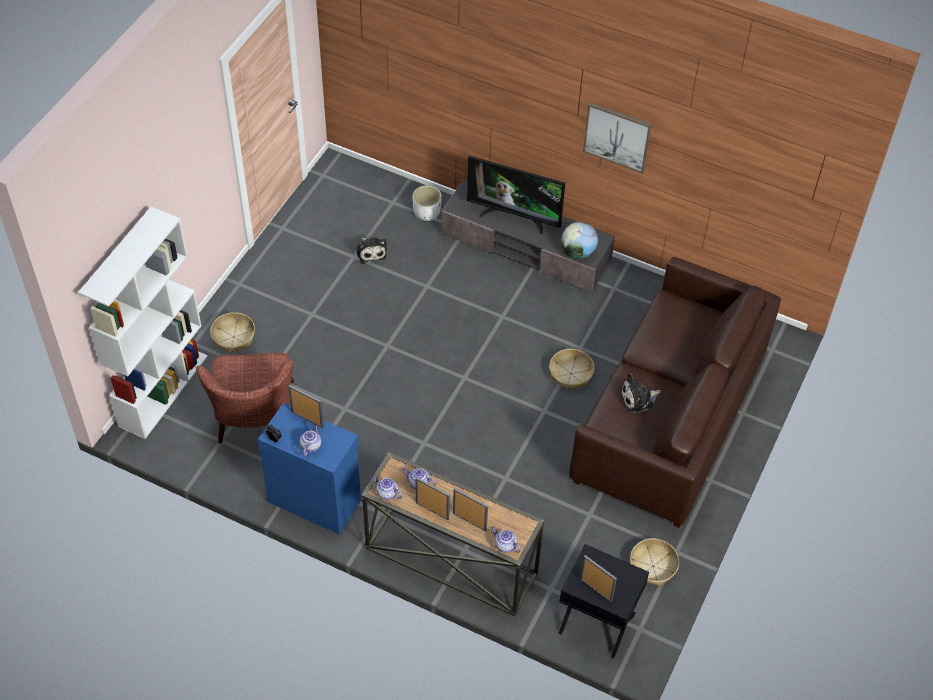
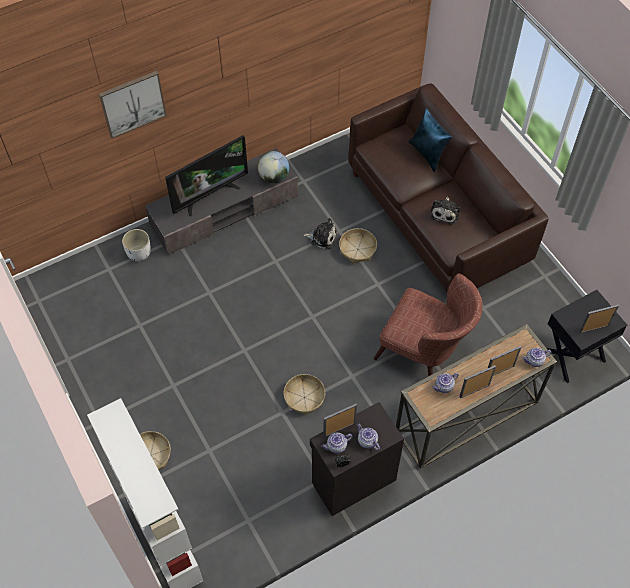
camera: 55 degrees left, 5 degrees up
brown armchair [196,352,294,444] -> brown armchair moved to [374,273,483,376]
blue cabinet [258,403,361,535] -> black cabinet [310,402,404,516]
plush toy [356,237,387,264] -> plush toy moved to [303,218,337,249]
teapot [372,476,403,500] -> teapot moved to [321,433,353,454]
picture [583,102,652,173] -> picture moved to [99,71,167,139]
basket [630,538,679,586] -> basket moved to [284,374,325,415]
none -> blue pillow [409,107,452,173]

